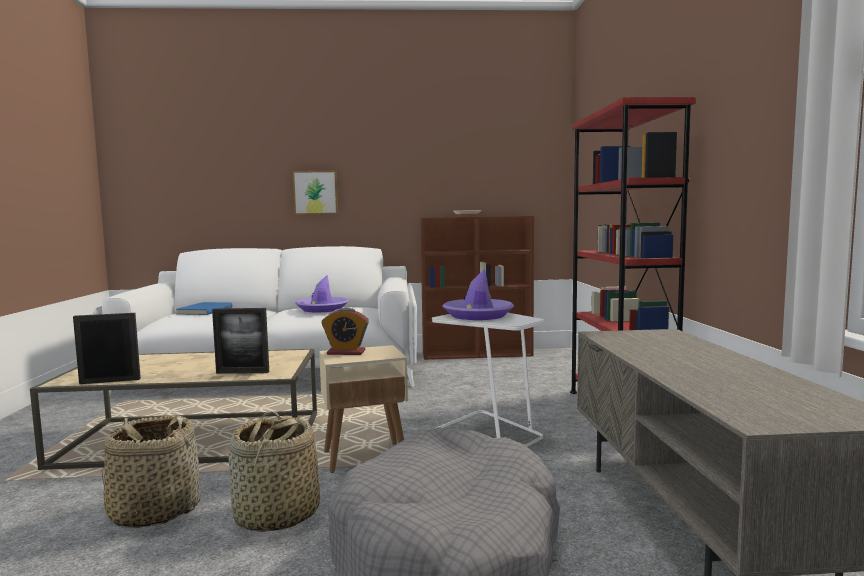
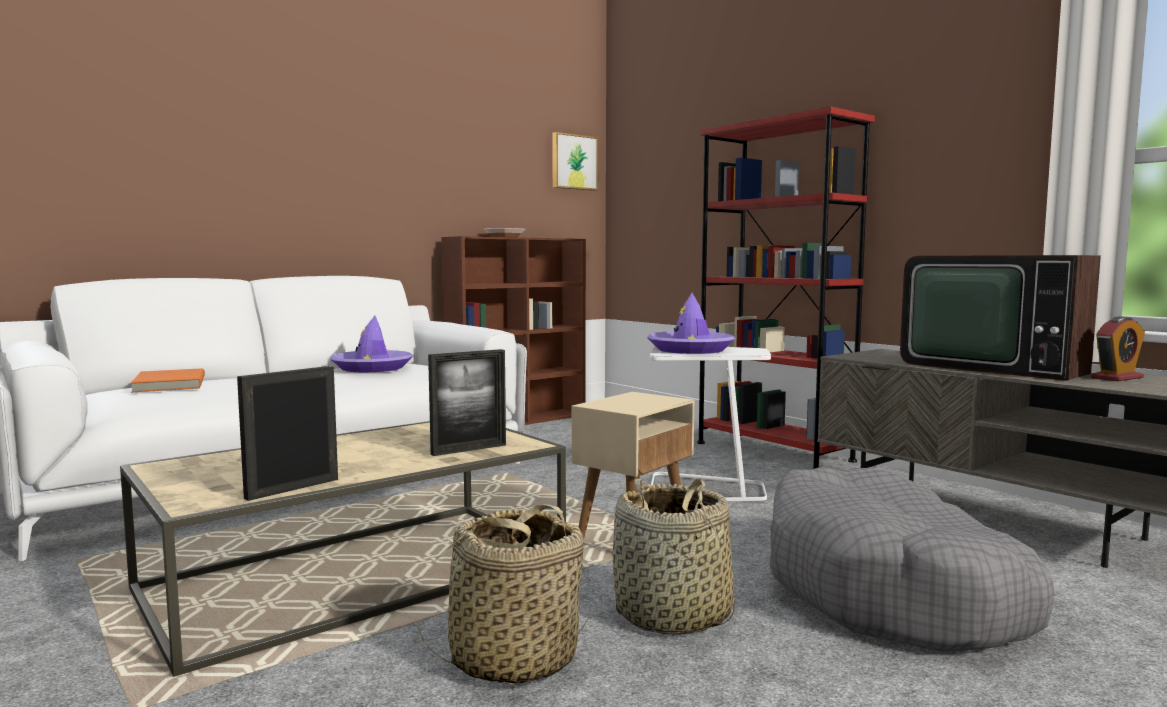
camera: 35 degrees left, 0 degrees up
blue book [176,302,232,315] -> orange book [131,368,205,392]
picture [293,171,338,215] -> picture moved to [552,132,598,191]
alarm clock [322,308,369,355] -> alarm clock moved to [1091,316,1145,381]
none -> television [900,255,1101,381]

